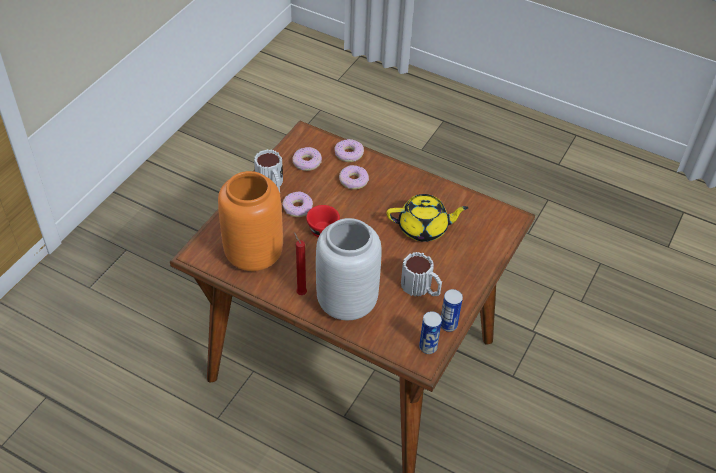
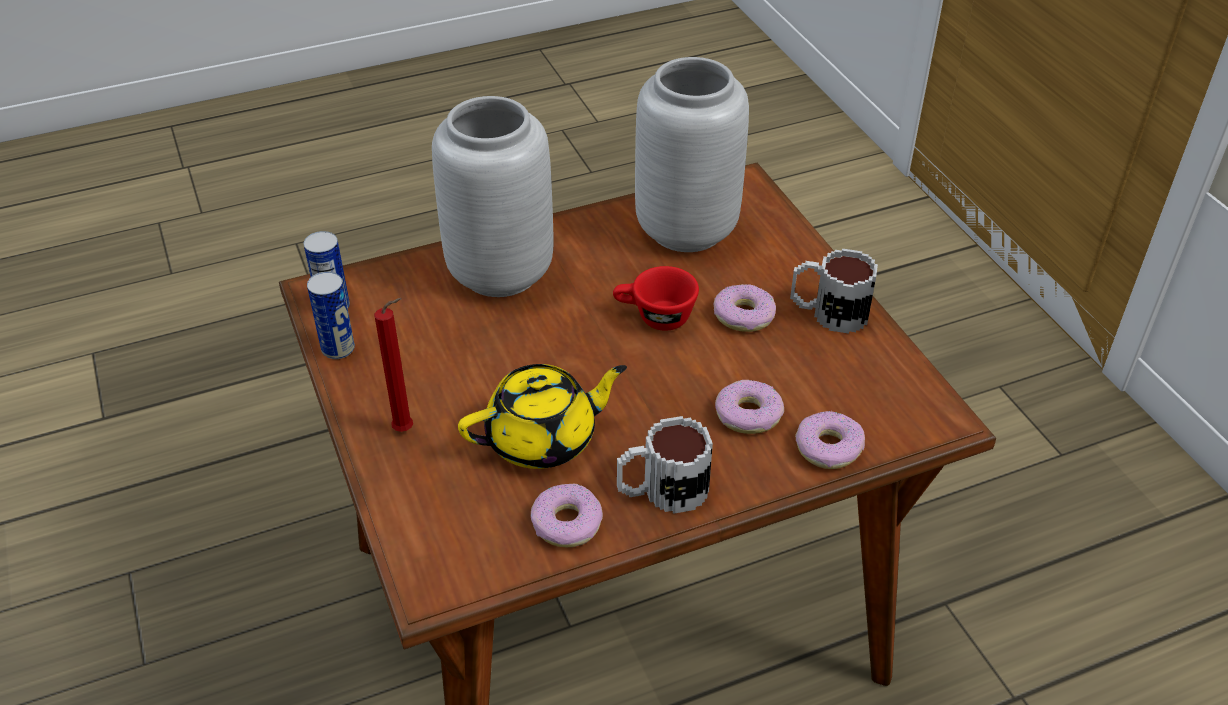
camera: 130 degrees right, 5 degrees down
orange vase [218,171,283,271] -> grey vase [635,57,749,252]
donut [292,147,322,171] -> donut moved to [531,484,603,547]
red candle [294,232,307,295] -> red candle moved to [374,298,413,432]
yellow teapot [387,194,469,242] -> yellow teapot turned 150 degrees counterclockwise [458,364,627,469]
mug [401,252,442,297] -> mug moved to [617,416,713,514]

